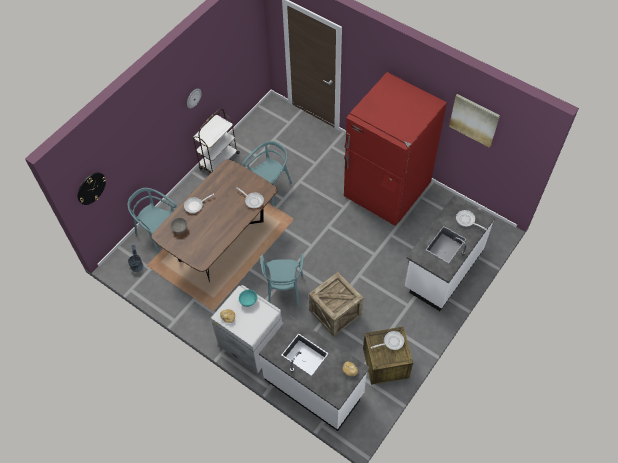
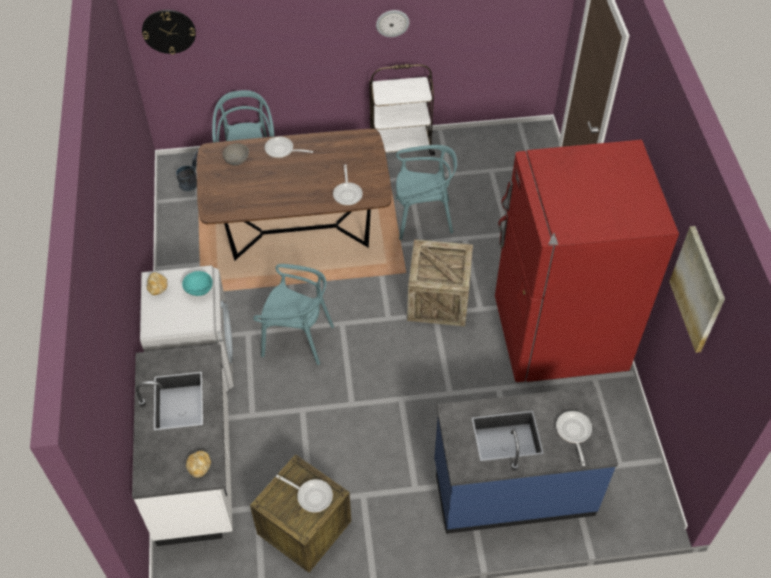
camera: 45 degrees right, 5 degrees down
turquoise chair [261,254,303,307] -> turquoise chair turned 120 degrees counterclockwise [253,264,334,365]
crate [309,272,363,337] -> crate moved to [407,239,473,326]
white counter [405,196,495,311] -> blue counter [434,387,618,534]

